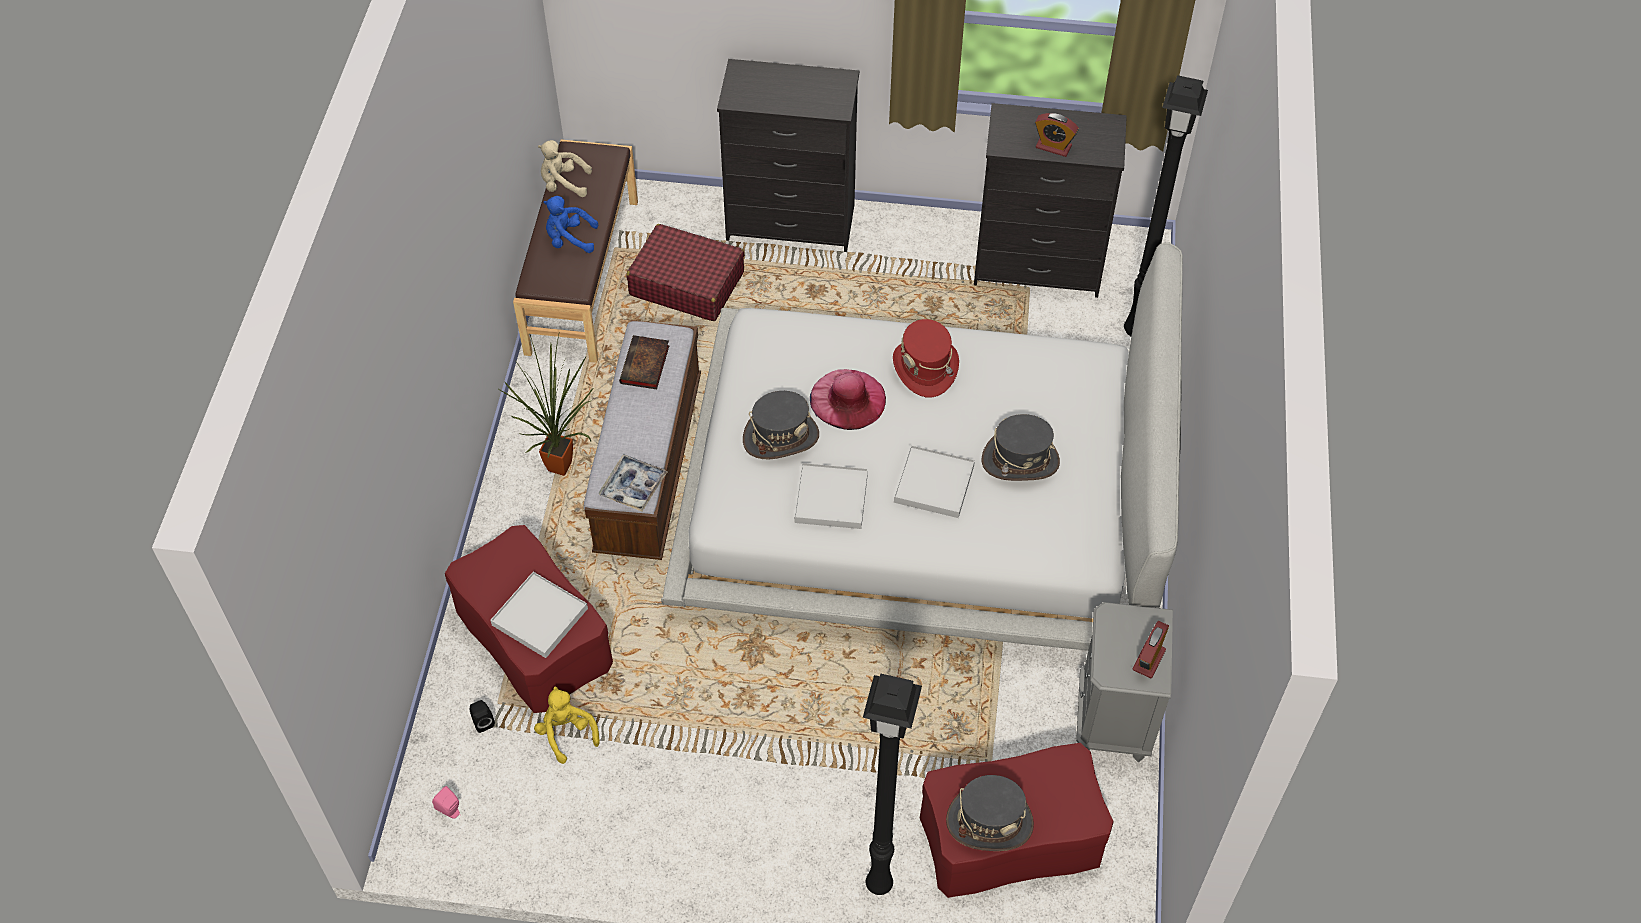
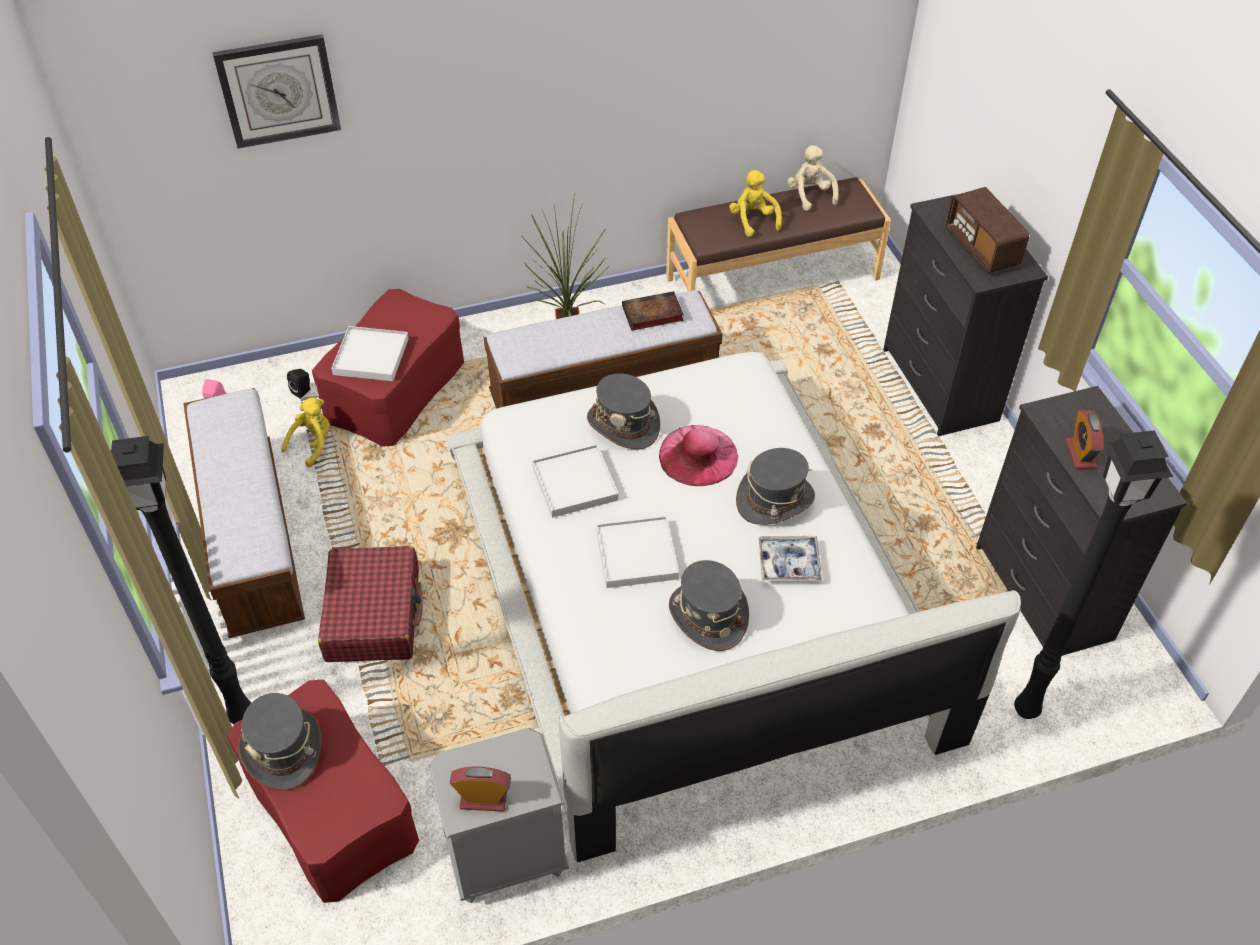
camera: 65 degrees right, 5 degrees down
blue plush toy [543,196,598,253] -> yellow plush toy [729,170,782,237]
tray [599,454,668,512] -> tray moved to [759,536,822,581]
red suitcase [627,224,744,321] -> red suitcase moved to [318,546,423,662]
red hat [893,319,959,397] -> grey hat [736,448,815,525]
none -> bench [183,388,305,638]
none -> wall clock [212,34,341,148]
none -> radio [946,187,1029,273]

